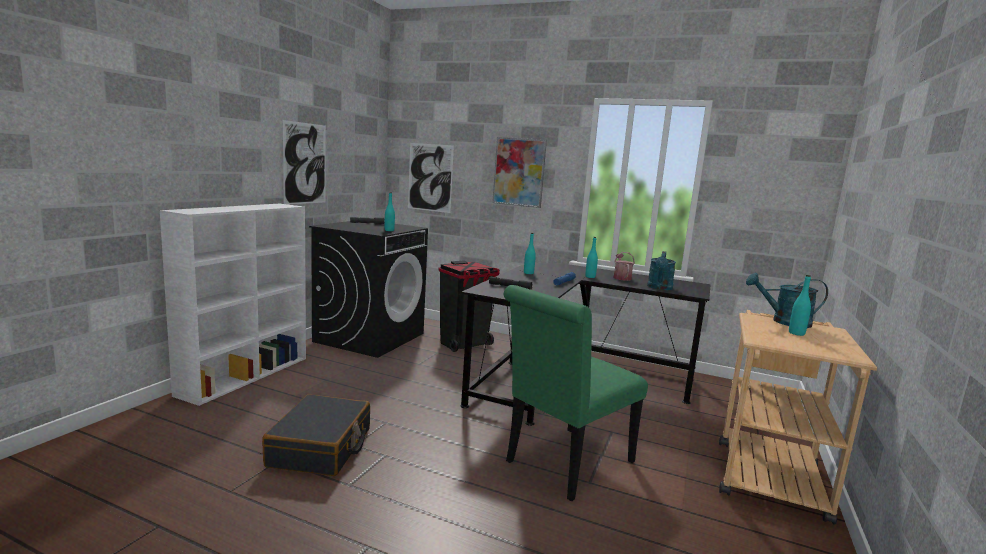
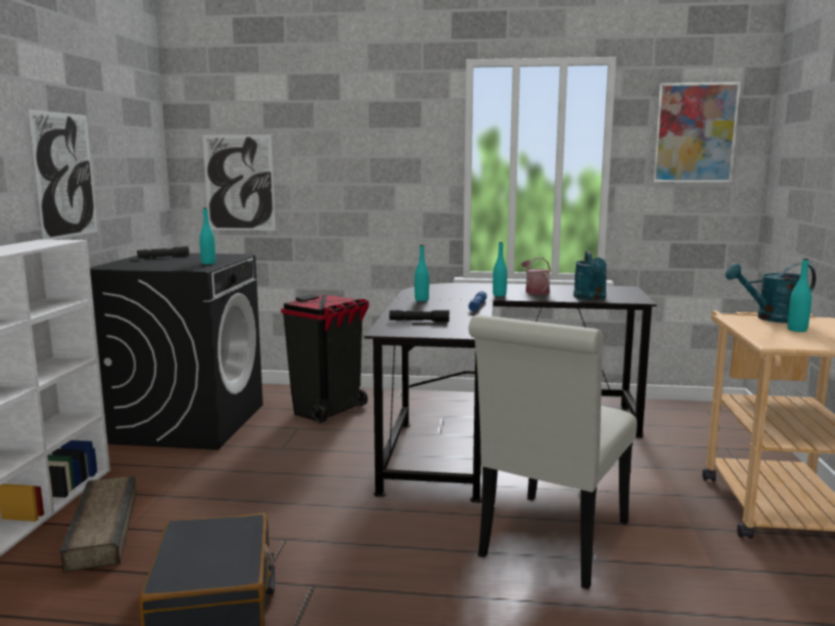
camera: 15 degrees left, 0 degrees up
picture [492,137,547,208] -> picture moved to [653,82,740,183]
green chair [504,285,648,501] -> white chair [468,315,637,589]
none -> crate [60,475,137,572]

